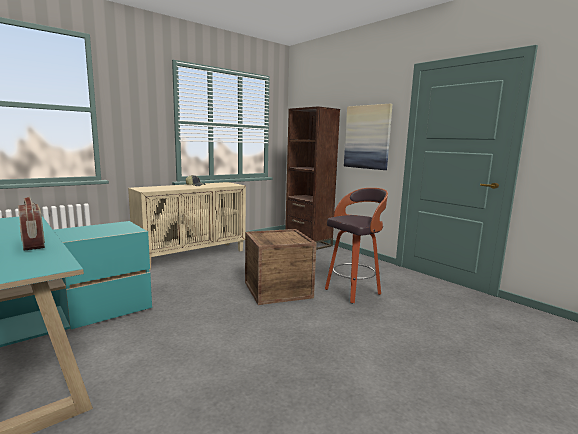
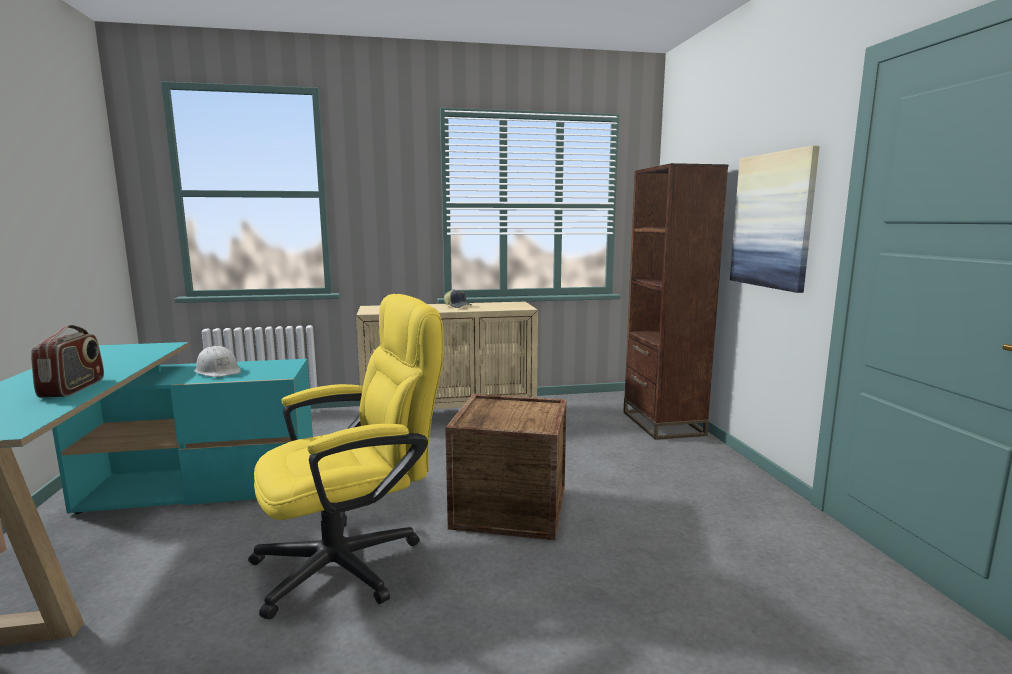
camera: 30 degrees right, 0 degrees up
stool [325,188,388,304] -> none
none -> white hard hat [194,346,241,377]
none -> yellow office chair [248,294,443,619]

